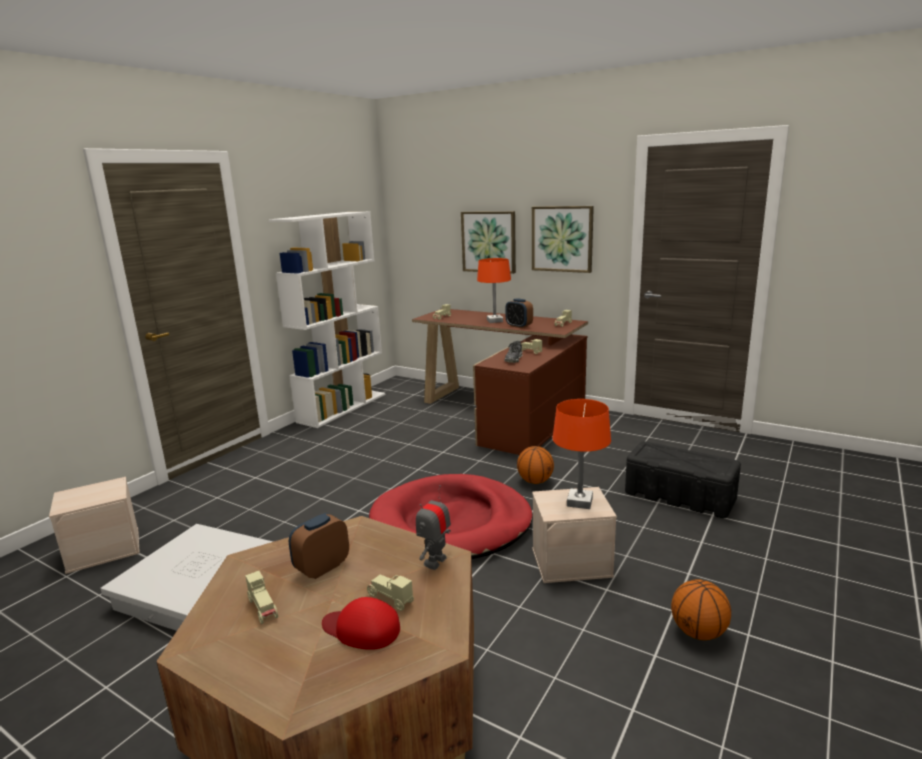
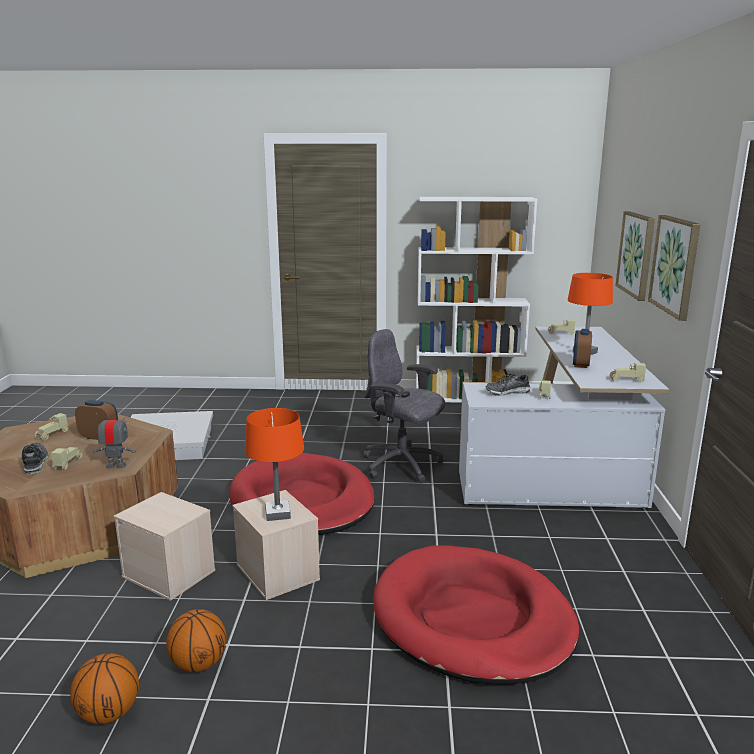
camera: 60 degrees right, 0 degrees up
beige storage box [49,477,140,574] -> beige storage box moved to [114,492,215,601]
red cap [322,597,400,650] -> shoe [22,443,49,474]
brown desk [412,309,588,455] -> white desk [459,326,669,508]
basketball [517,446,554,484] -> basketball moved to [70,653,139,724]
black storage box [625,441,741,518] -> red dog bed [373,545,579,684]
none -> grey office chair [363,329,445,483]

